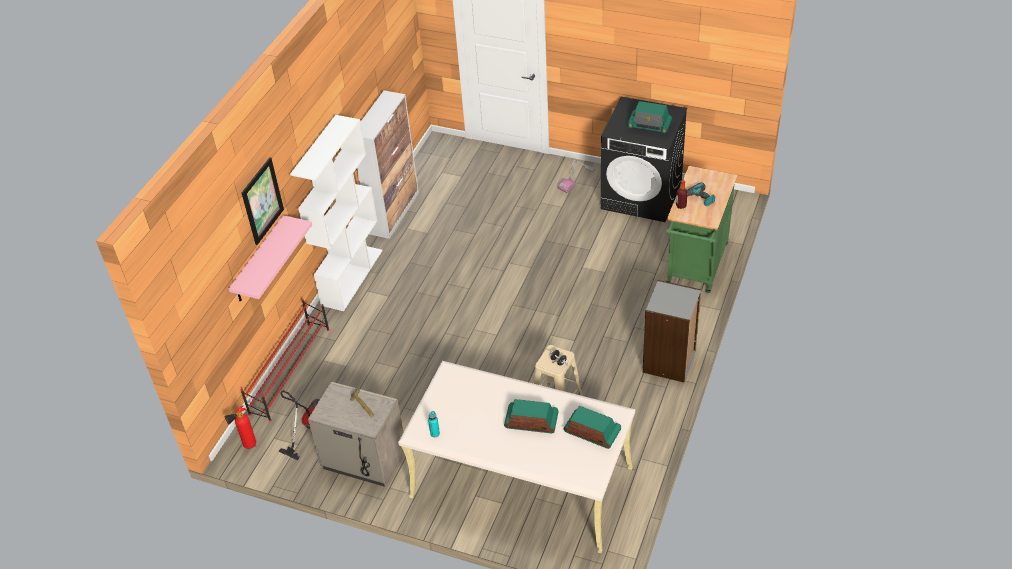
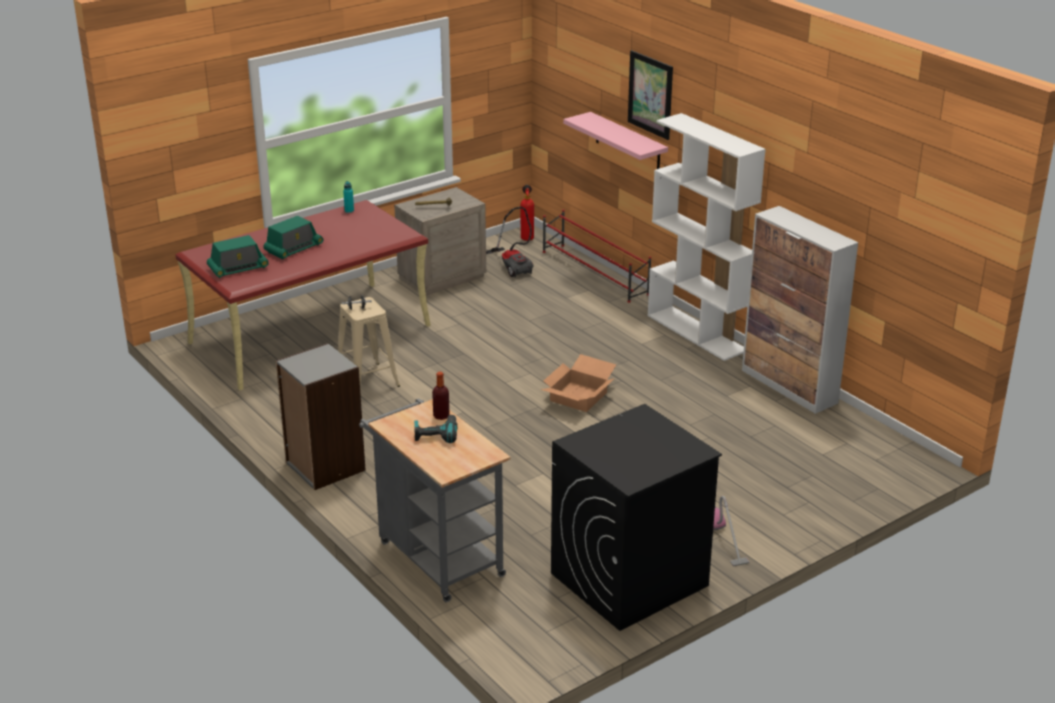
camera: 120 degrees right, 15 degrees down
beige desk [398,361,635,553] -> red desk [175,200,431,390]
radio [627,101,672,133] -> none
green cart [665,166,737,293] -> grey cart [359,398,510,603]
none -> cardboard box [541,354,616,412]

